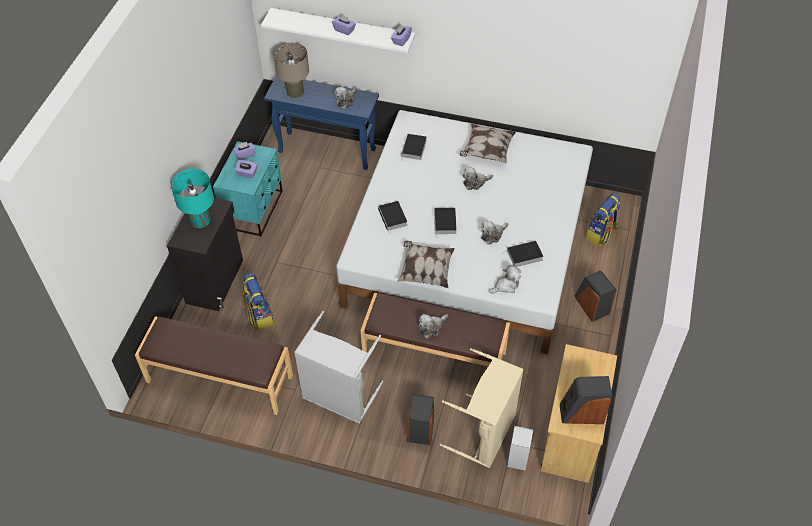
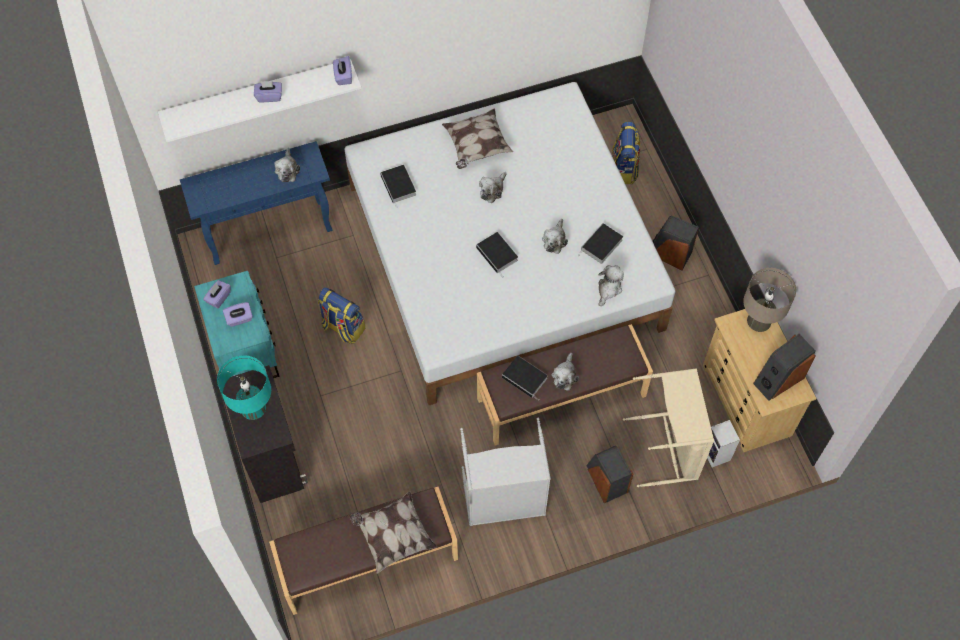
camera: 35 degrees left, 10 degrees up
backpack [242,273,274,330] -> backpack moved to [318,287,365,344]
beige table lamp [273,43,309,98] -> beige table lamp moved to [743,268,796,332]
book [378,201,407,235] -> book moved to [502,356,547,401]
pillow [397,240,455,288] -> pillow moved to [350,492,437,574]

